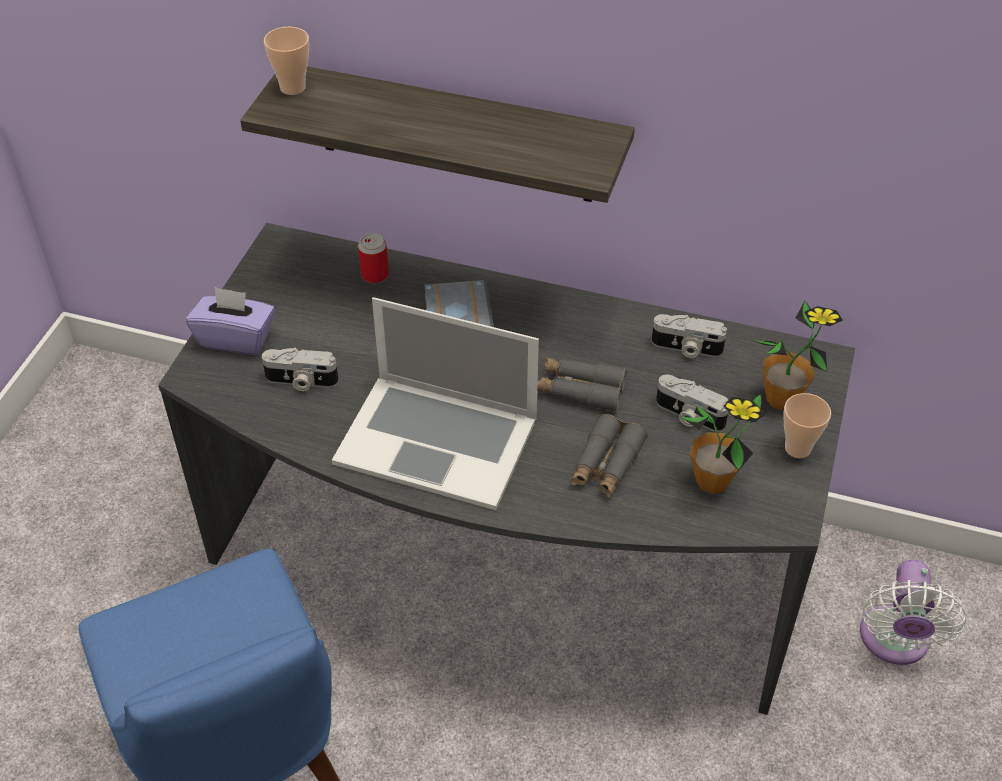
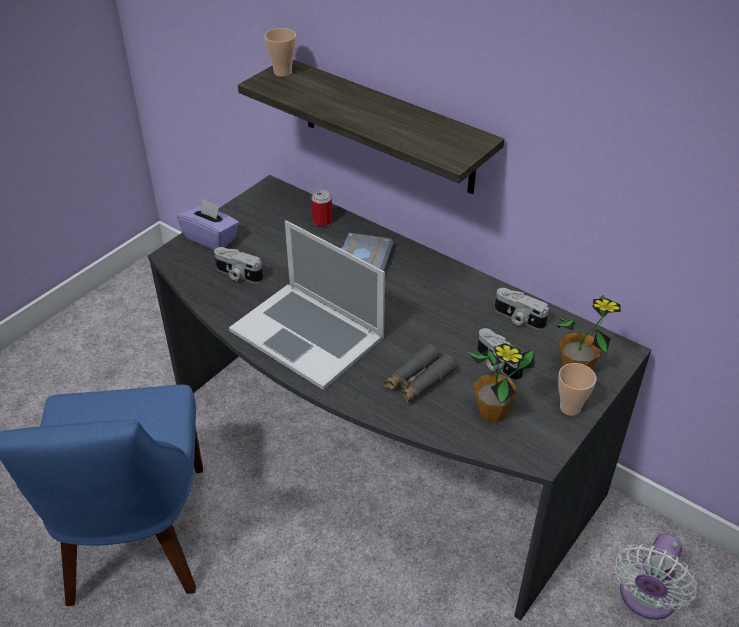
camera: 20 degrees right, 5 degrees down
grey binoculars [537,358,627,412] -> none

